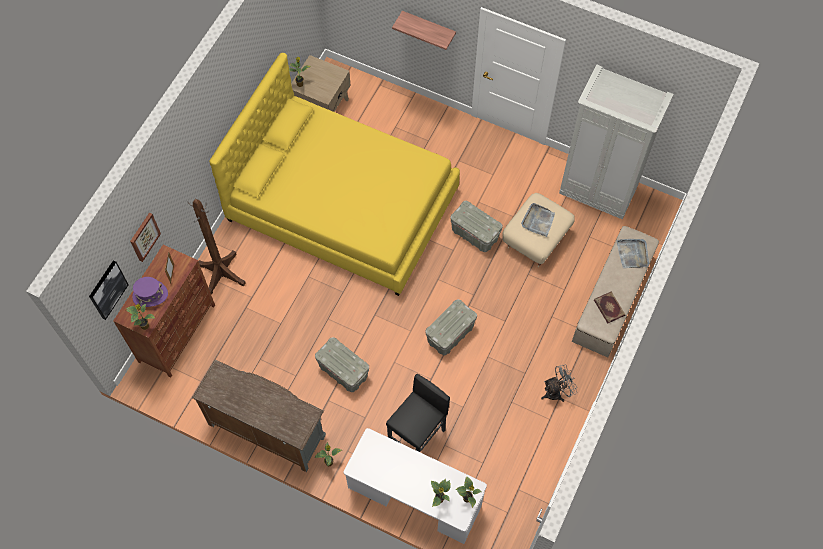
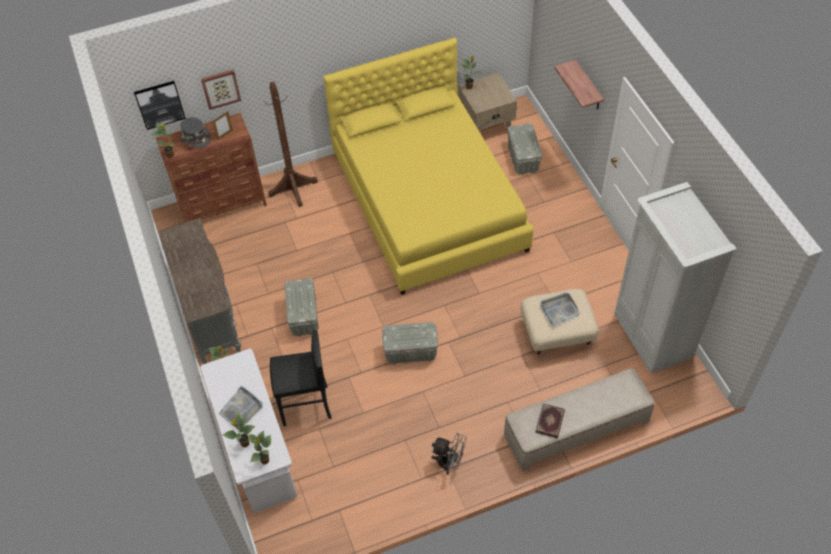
camera: 45 degrees right, 10 degrees down
purple hat [132,277,168,307] -> grey hat [180,117,211,148]
grey storage box [450,201,503,252] -> grey storage box moved to [507,123,542,175]
grey tray [617,239,649,268] -> grey tray moved to [218,386,263,429]

